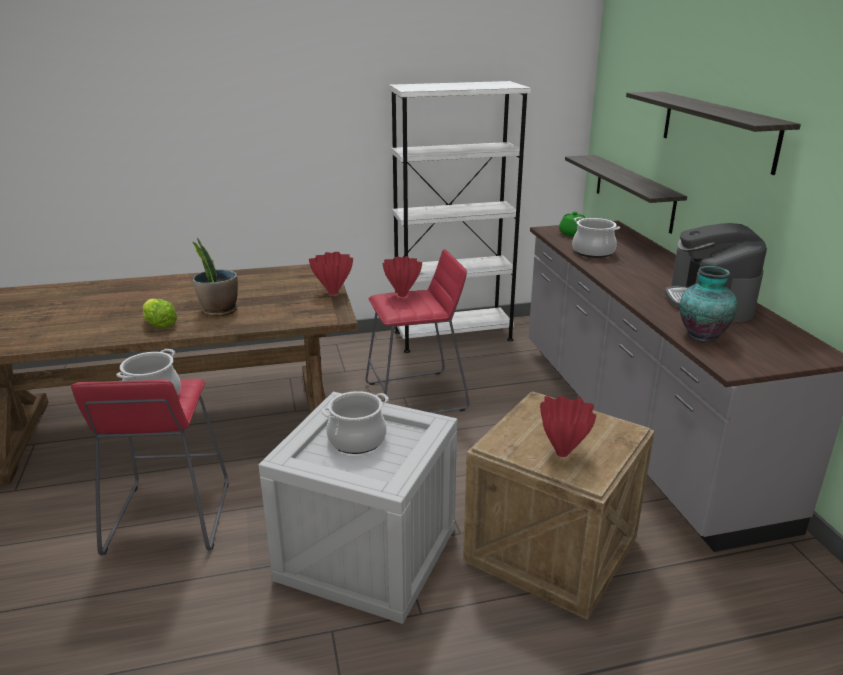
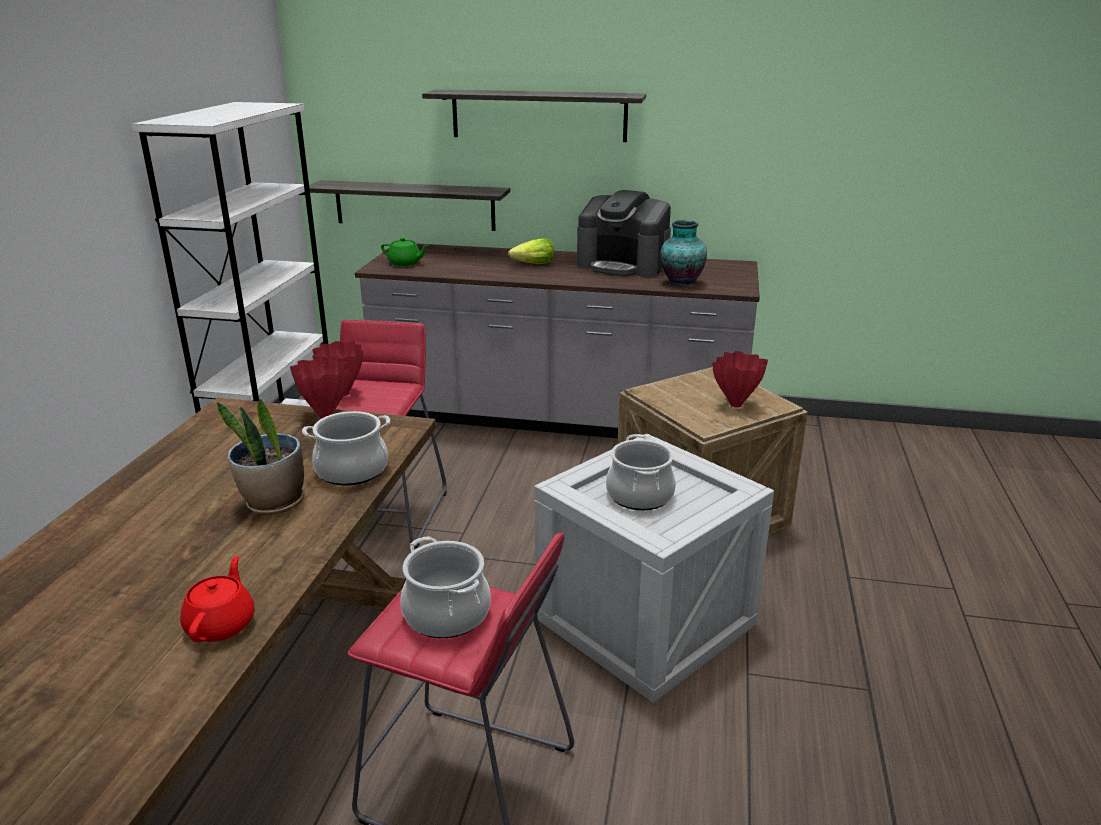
camera: 65 degrees left, 0 degrees up
lettuce [142,299,177,328] -> lettuce moved to [508,238,554,264]
cooking pot [572,217,620,258] -> cooking pot moved to [302,411,390,486]
none -> red teapot [180,556,254,642]

